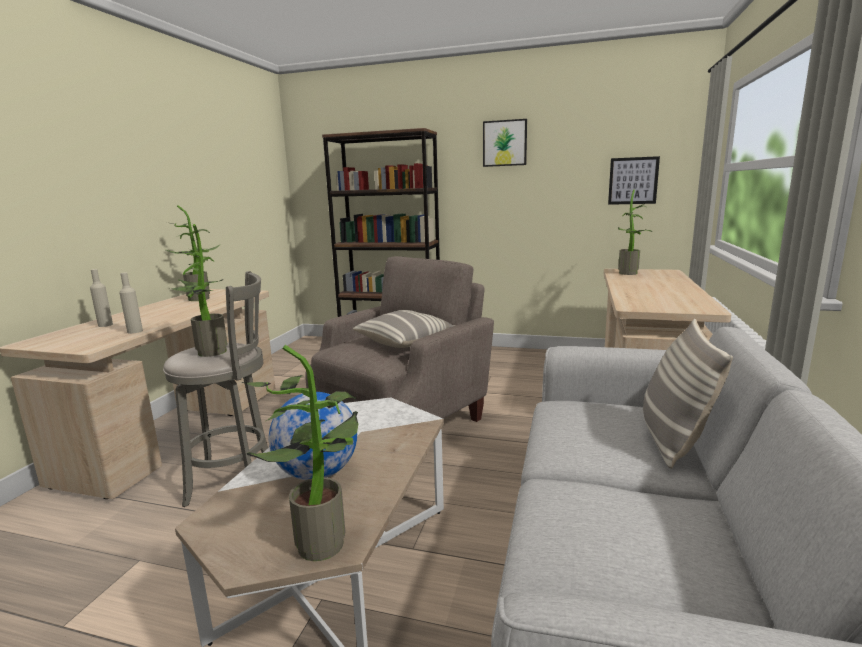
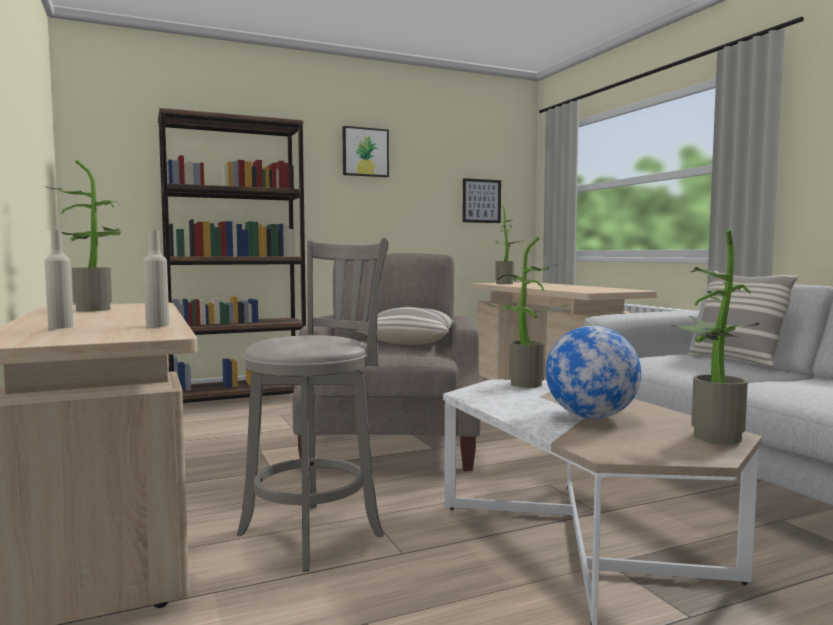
camera: 40 degrees left, 10 degrees down
potted plant [171,224,228,357] -> potted plant moved to [485,237,565,388]

